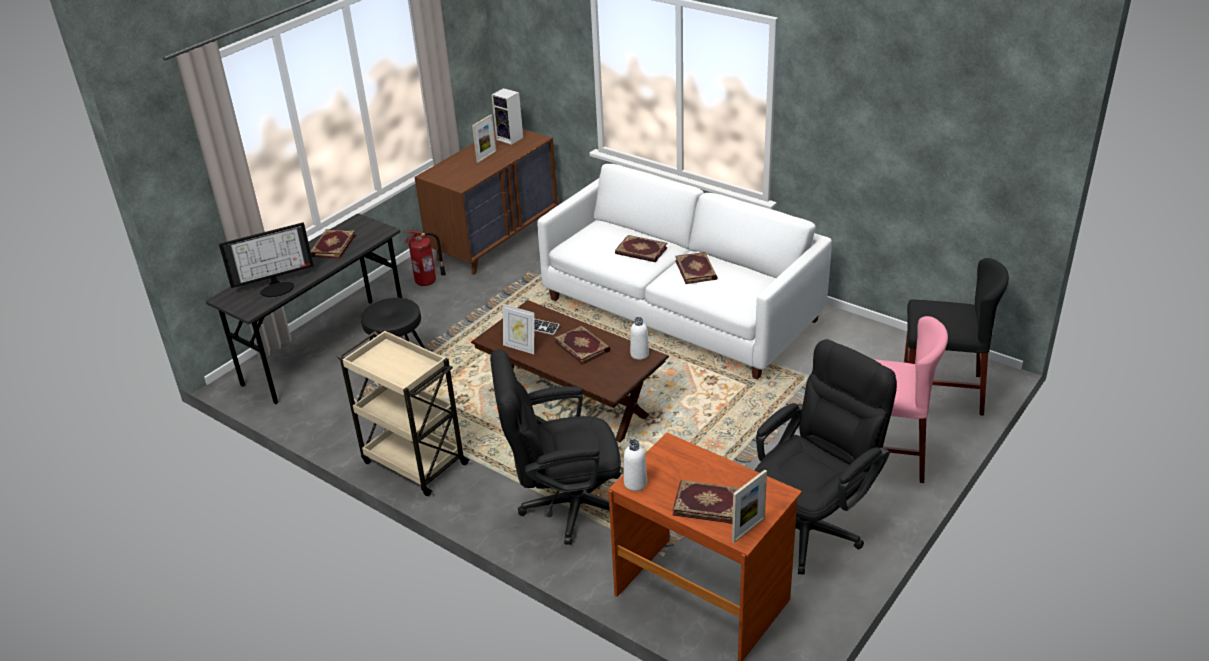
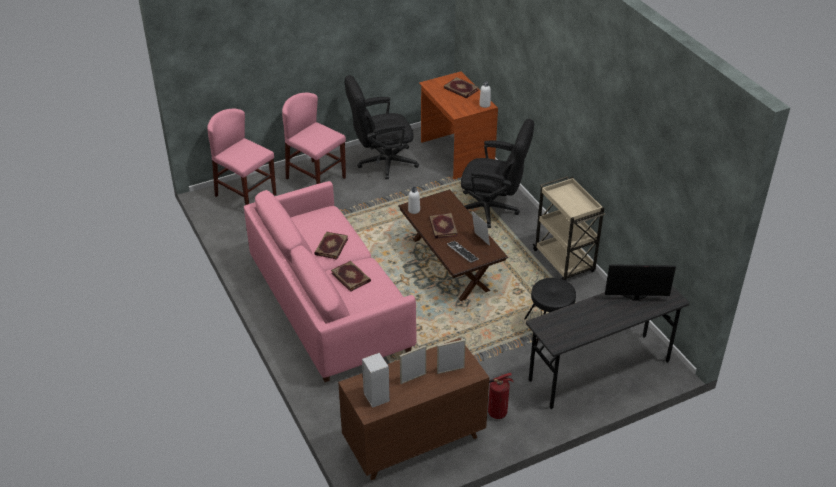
camera: 155 degrees left, 5 degrees up
book [310,229,356,259] -> none
white sofa [537,164,832,380] -> pink sofa [244,181,417,382]
picture frame [732,470,767,543] -> picture frame moved to [437,339,466,374]
black chair [904,258,1009,416] -> pink chair [207,108,276,205]

